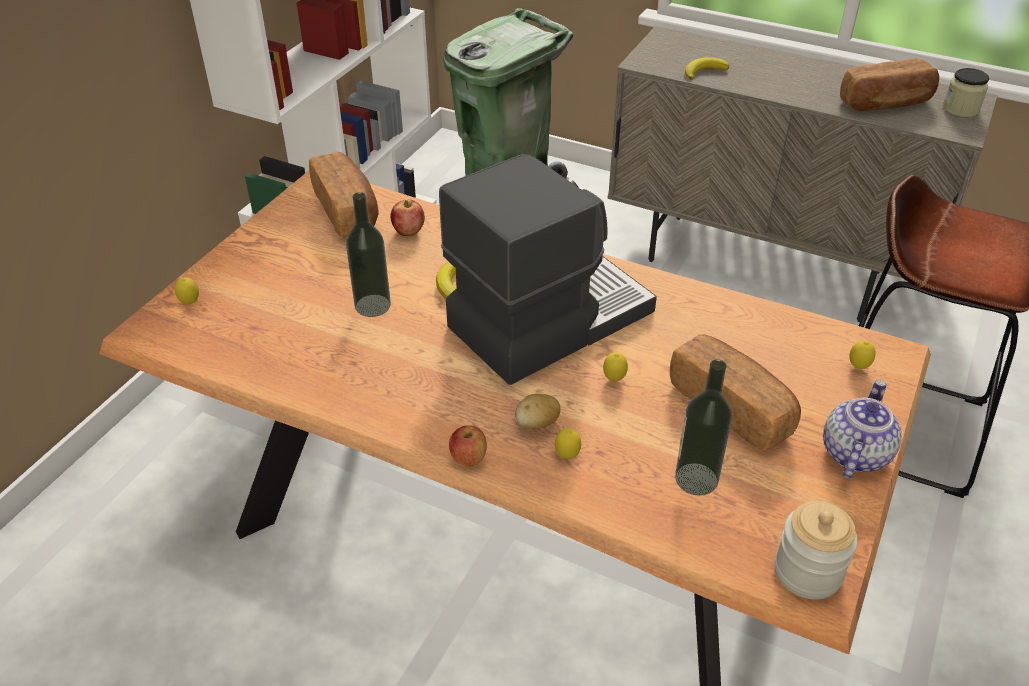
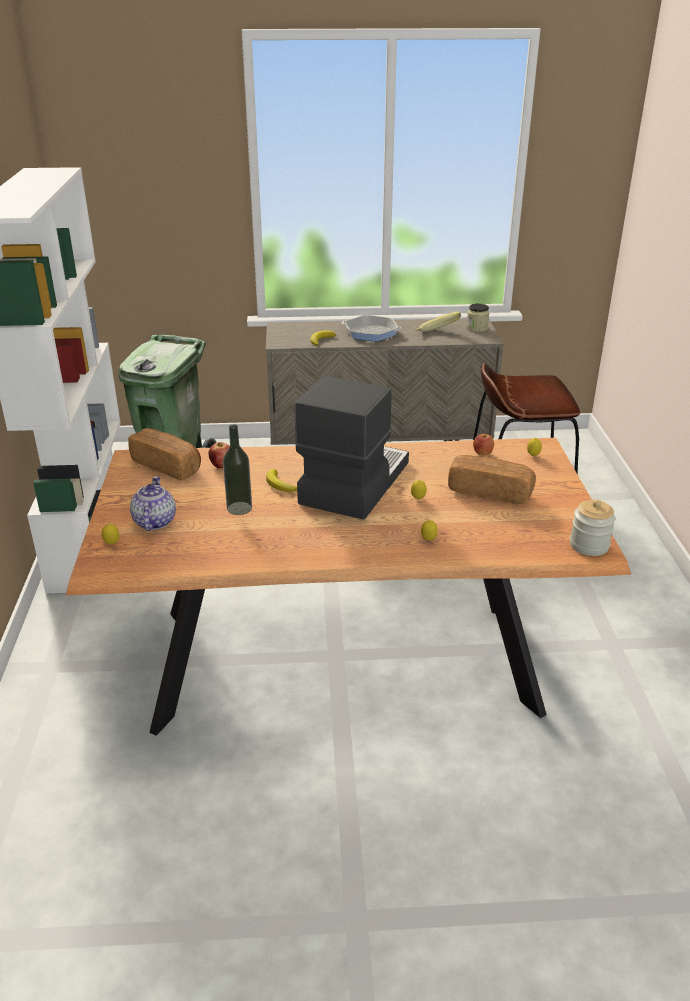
camera: 30 degrees left, 10 degrees down
apple [449,425,487,467] -> apple moved to [473,434,494,455]
potato [515,394,561,429] -> none
bottle [675,359,732,496] -> none
teapot [823,380,902,478] -> teapot moved to [130,476,176,531]
bread [840,58,939,111] -> banana [416,312,461,332]
none -> frying pan [342,315,402,341]

